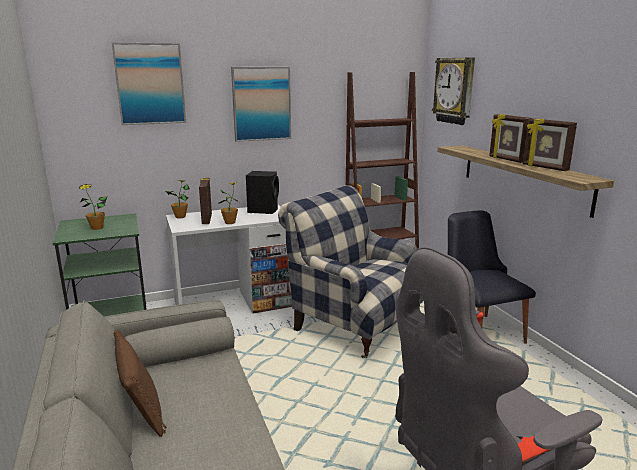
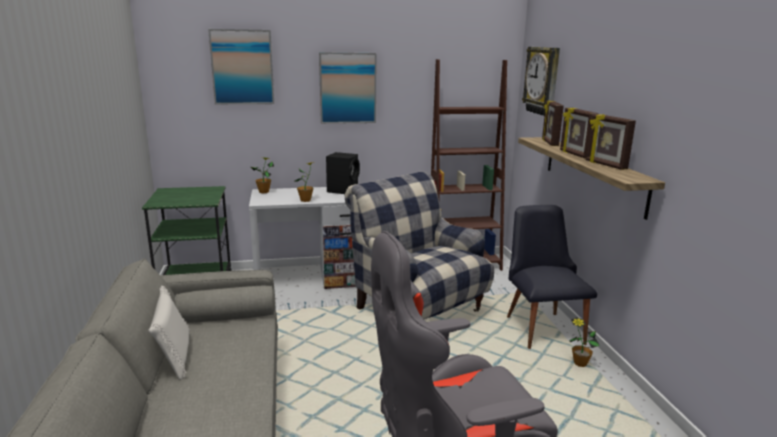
camera: 10 degrees right, 0 degrees up
potted plant [78,184,108,230] -> potted plant moved to [569,317,600,367]
brown pillow [114,330,166,437] -> white pillow [148,286,190,380]
picture frame [199,178,212,224] -> picture frame moved to [542,101,564,146]

